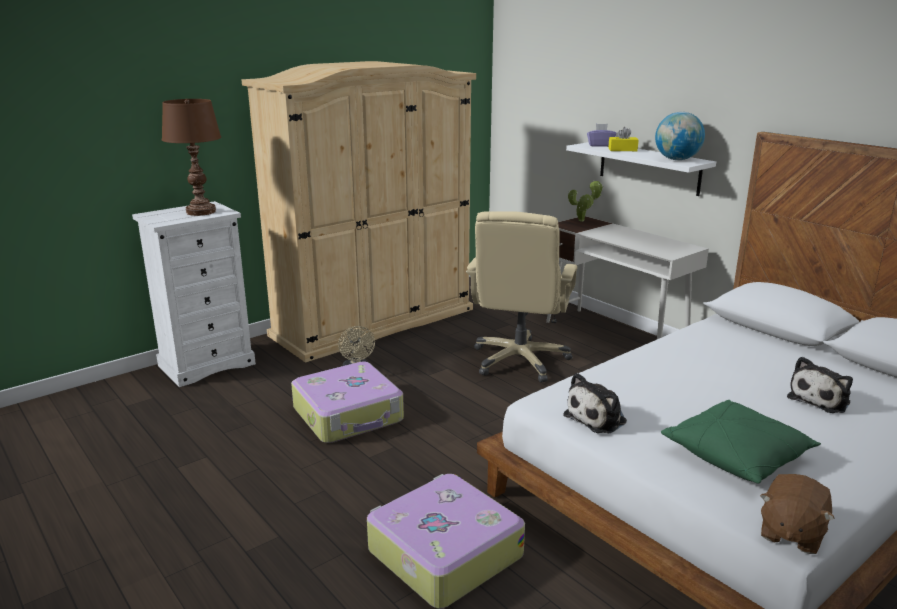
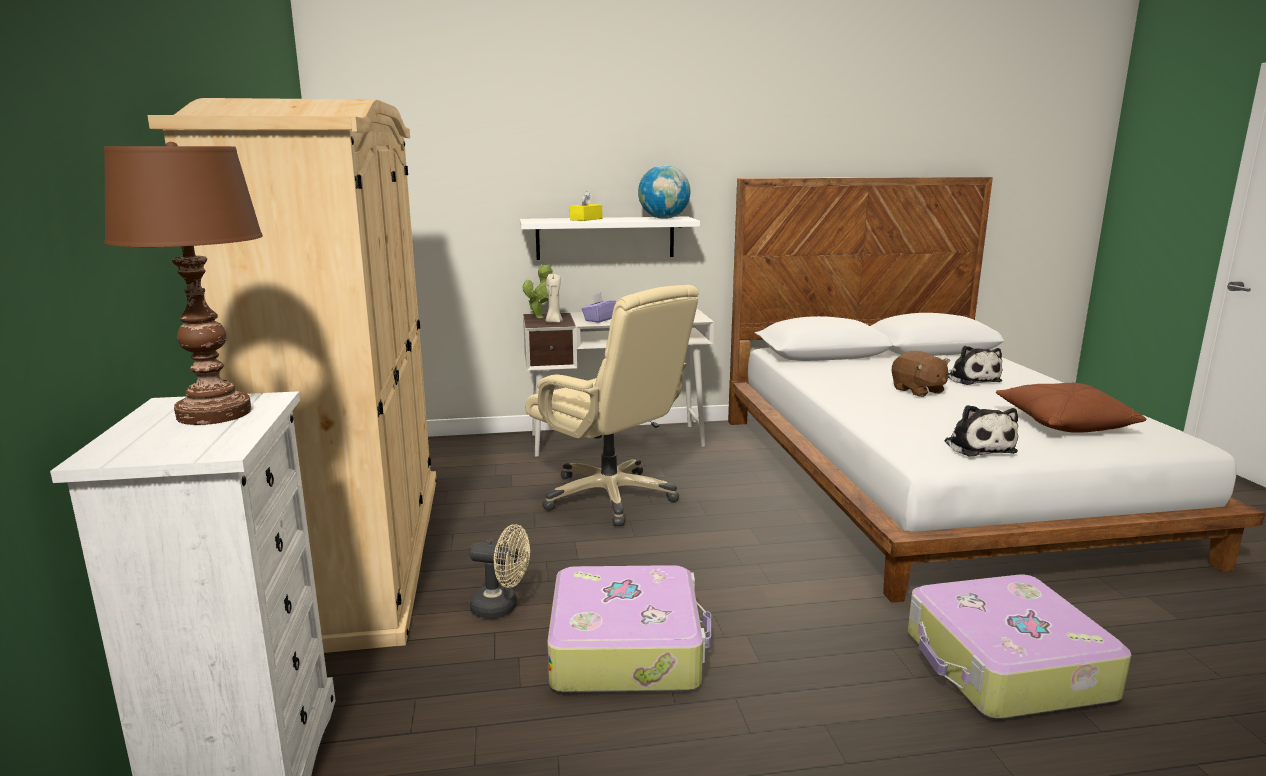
camera: 60 degrees left, 5 degrees down
purple tissue box [587,124,616,147] -> purple tissue box moved to [582,293,617,323]
green pillow [661,400,821,484] -> brown pillow [996,382,1146,433]
brown plush toy [760,474,835,554] -> brown plush toy moved to [892,350,950,397]
none -> beige candle [546,274,563,323]

